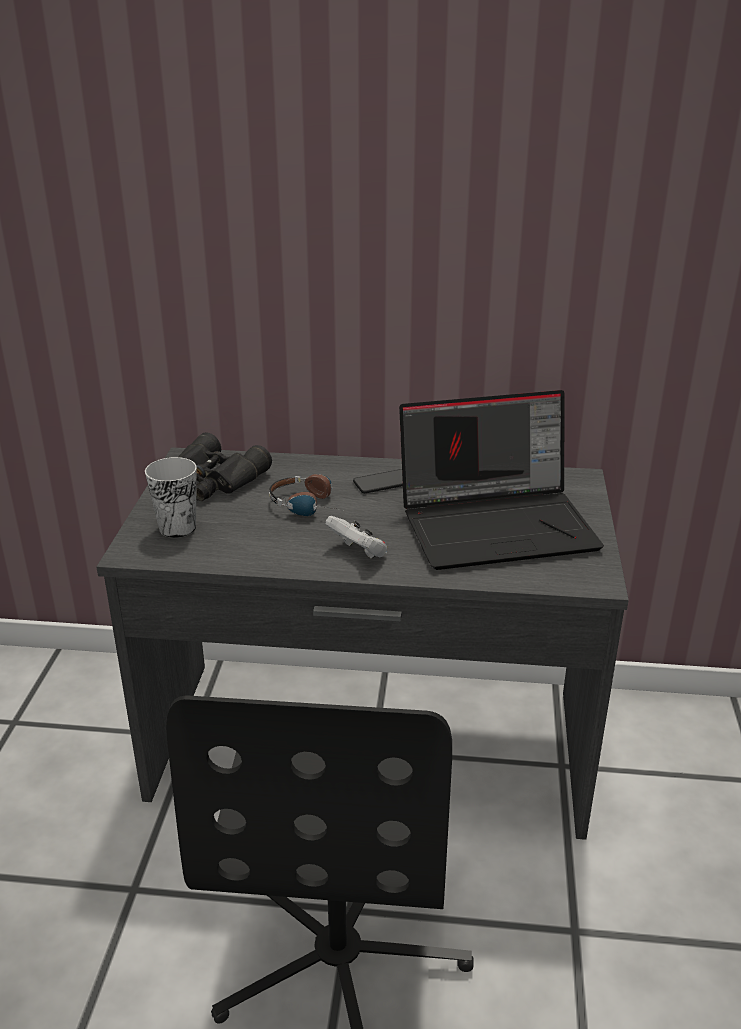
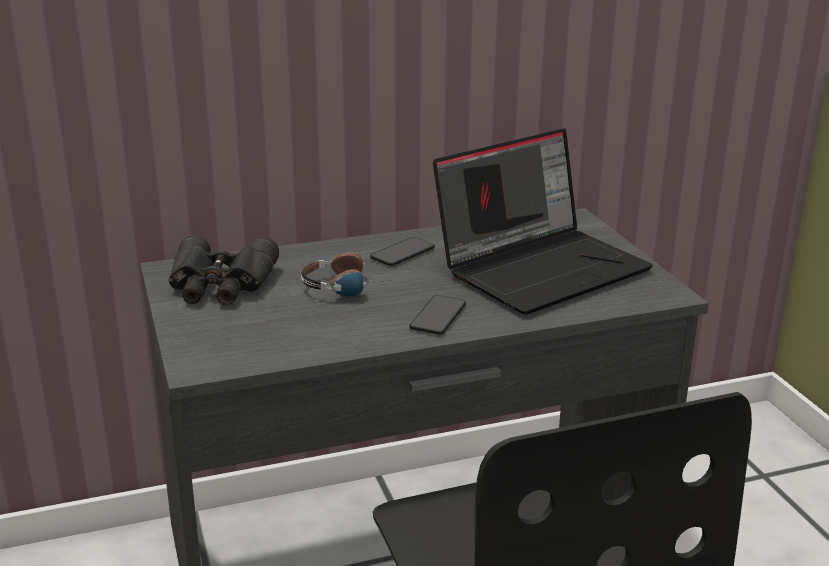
camera: 25 degrees left, 5 degrees down
cup [145,457,197,538] -> none
white game controller [325,516,387,559] -> phone [409,295,466,334]

